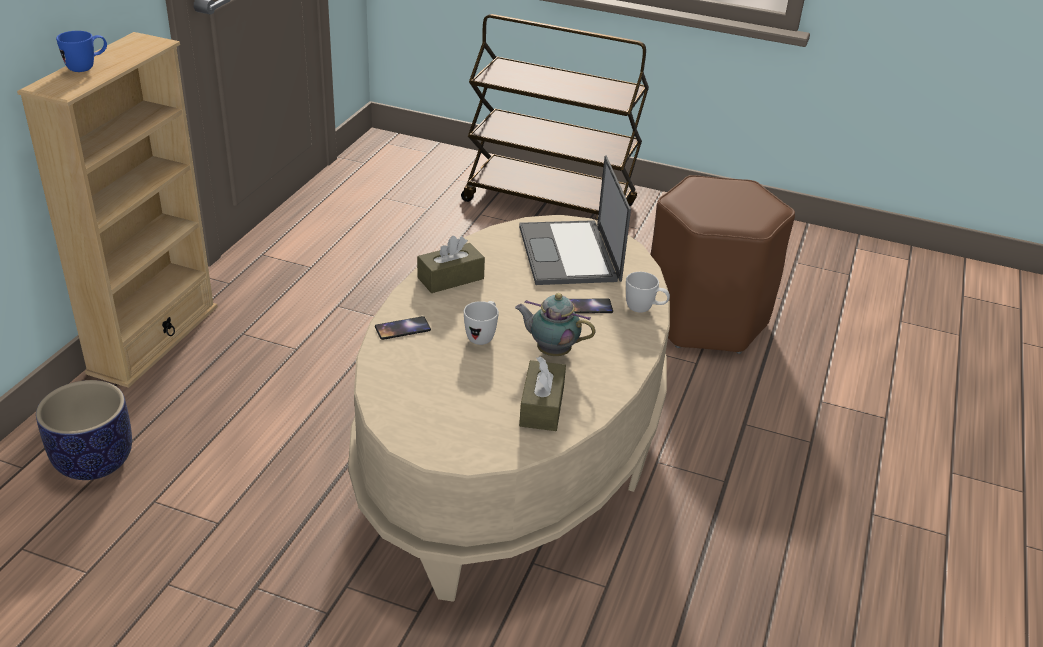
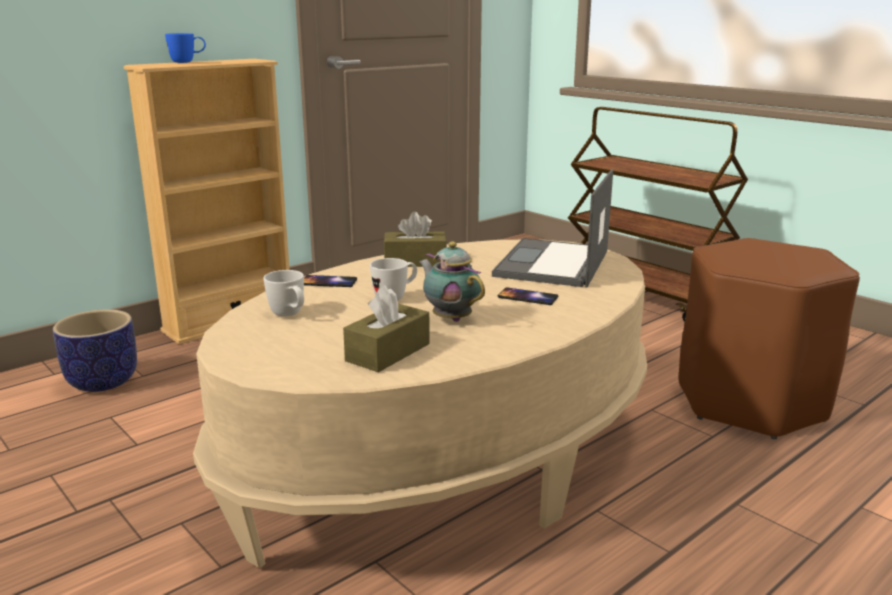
camera: 30 degrees right, 15 degrees down
white mug [626,272,670,313] -> white mug moved to [263,270,304,317]

